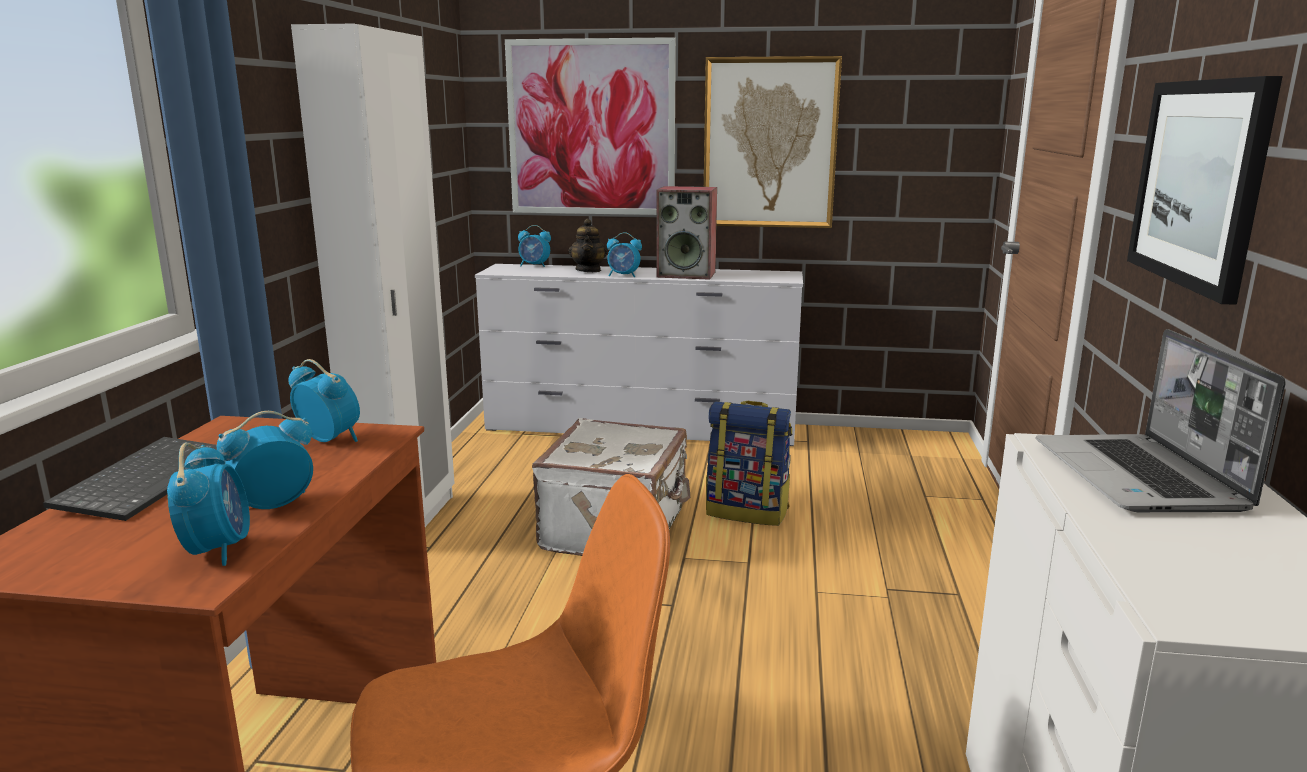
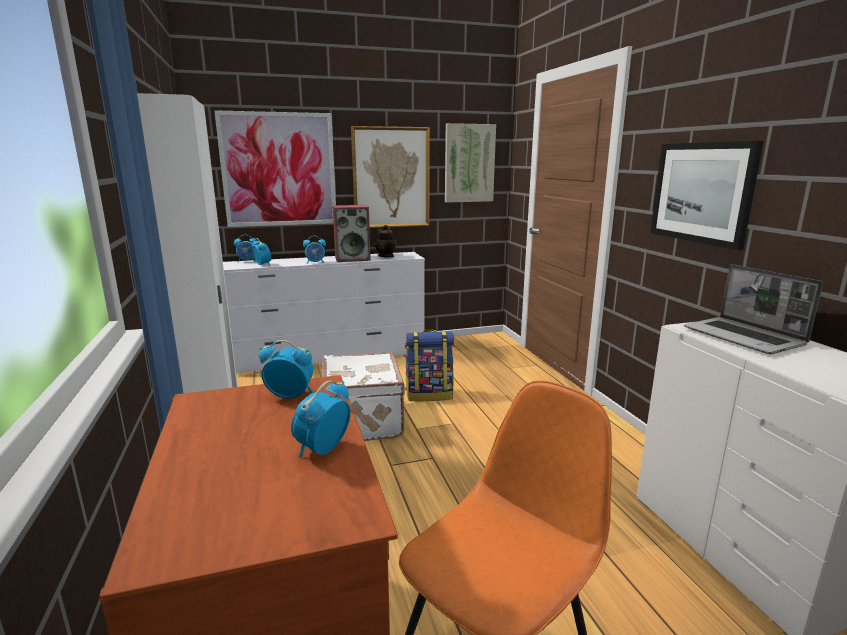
camera: 25 degrees left, 0 degrees up
keyboard [43,437,217,521] -> none
alarm clock [167,443,250,566] -> alarm clock moved to [252,238,271,266]
teapot [569,219,608,272] -> teapot moved to [375,225,397,258]
none -> picture [445,123,496,203]

